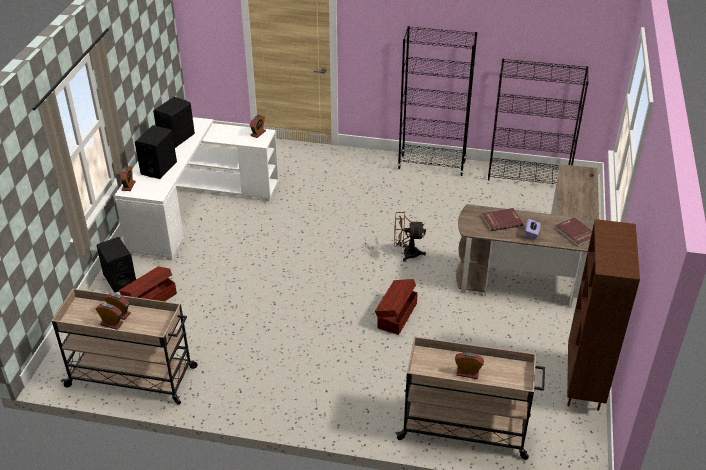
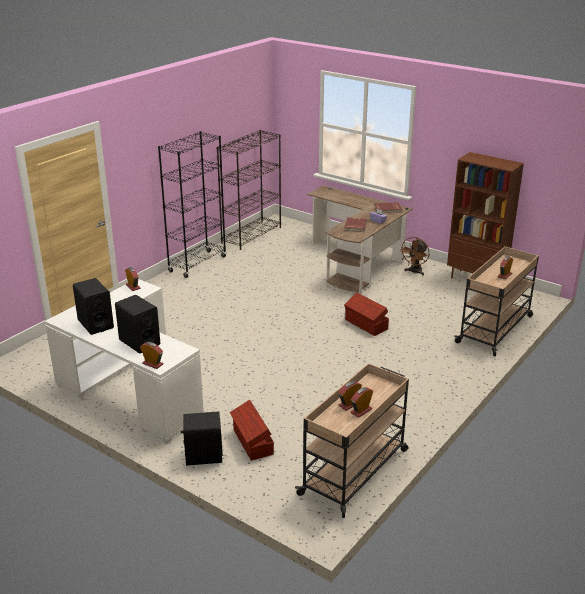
camera: 65 degrees left, 10 degrees down
brown fan [394,212,426,262] -> brown fan moved to [399,237,429,275]

